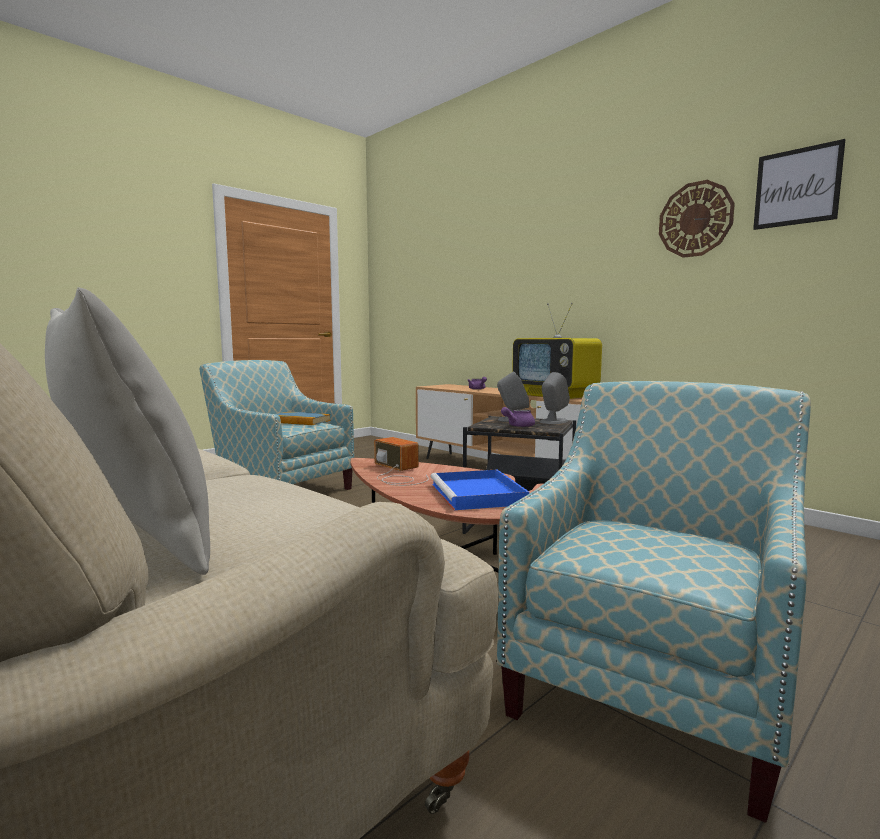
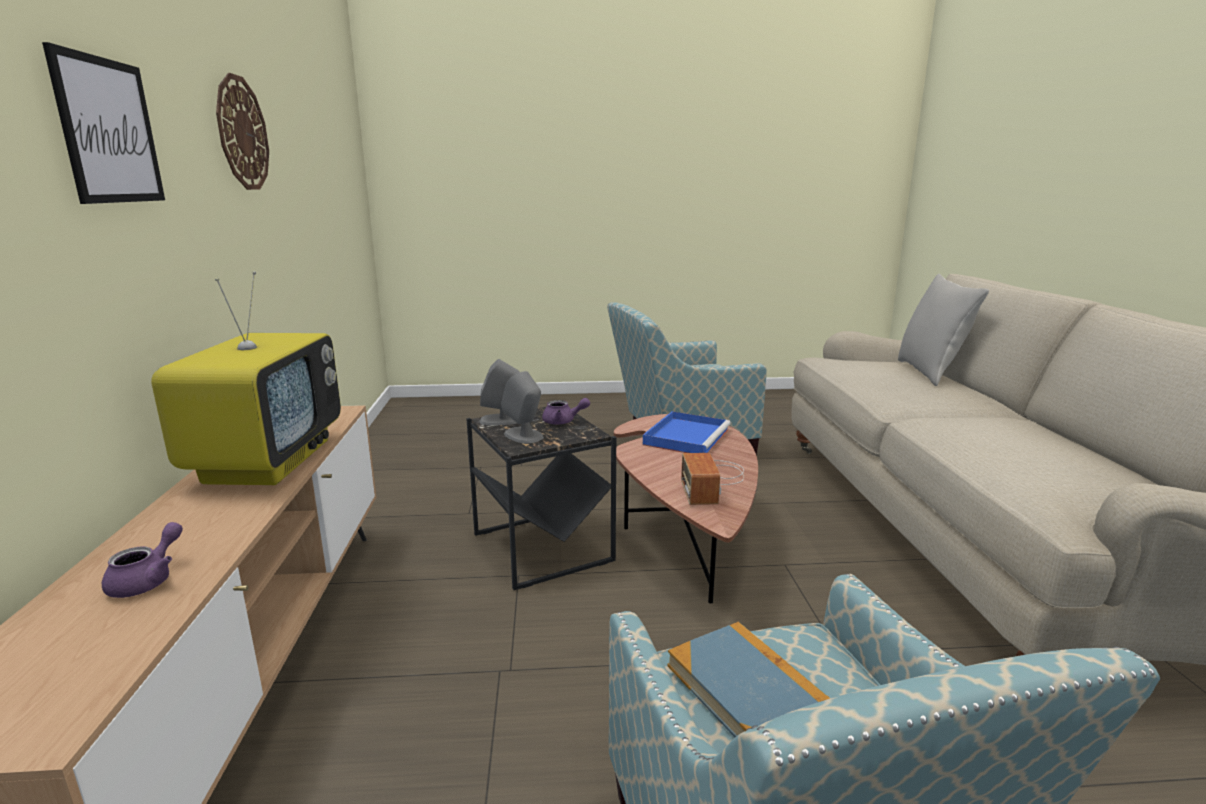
camera: 140 degrees left, 10 degrees up
picture [753,139,846,230] -> picture moved to [42,42,165,204]

